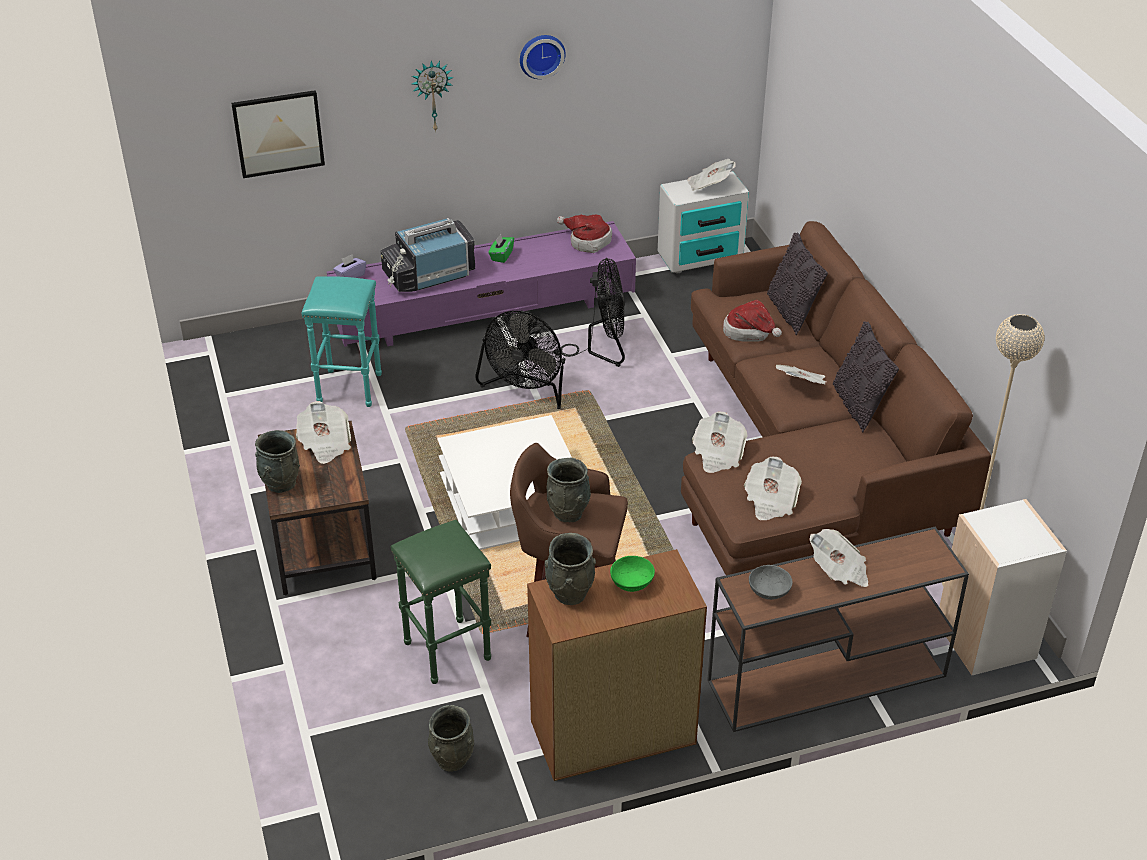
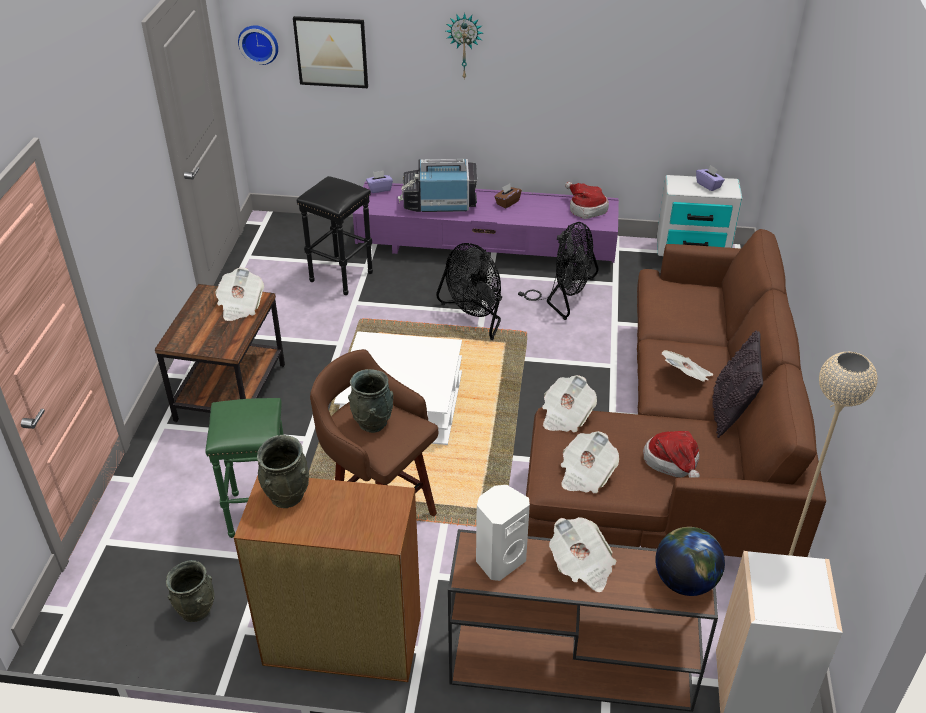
camera: 25 degrees right, 0 degrees up
grey vase [255,430,300,493] -> none
turquoise stool [302,276,382,407] -> black stool [297,176,373,295]
green tissue box [488,234,514,263] -> brown tissue box [494,184,522,209]
wall clock [520,35,566,79] -> wall clock moved to [238,25,278,65]
green bowl [610,556,655,592] -> none
newspaper [687,159,736,191] -> purple tissue box [696,165,725,191]
hat [723,300,782,342] -> hat moved to [643,431,700,478]
grey bowl [749,565,793,600] -> white speaker [476,485,530,581]
black pillow [767,233,828,335] -> none
none -> globe [655,527,725,596]

